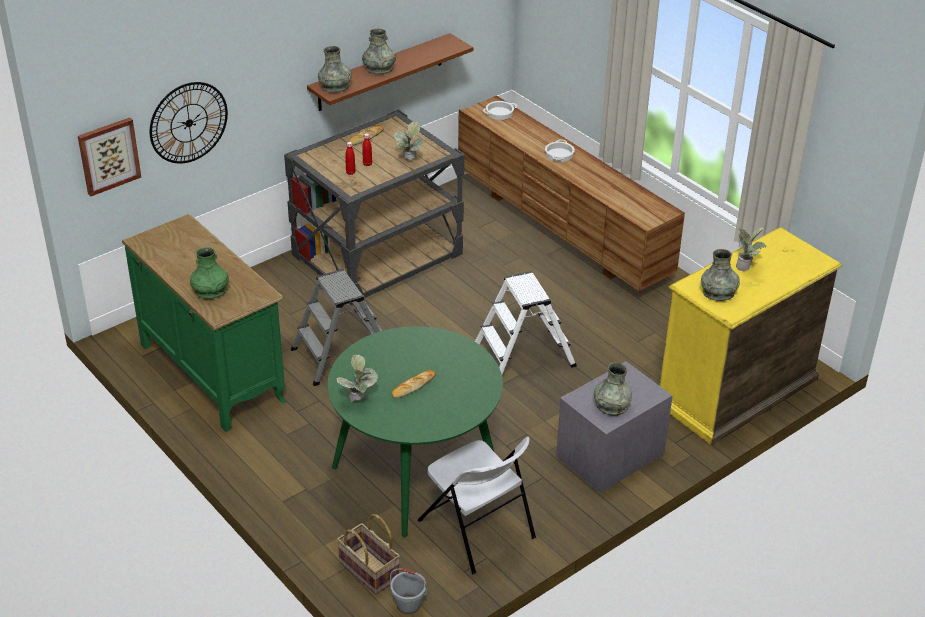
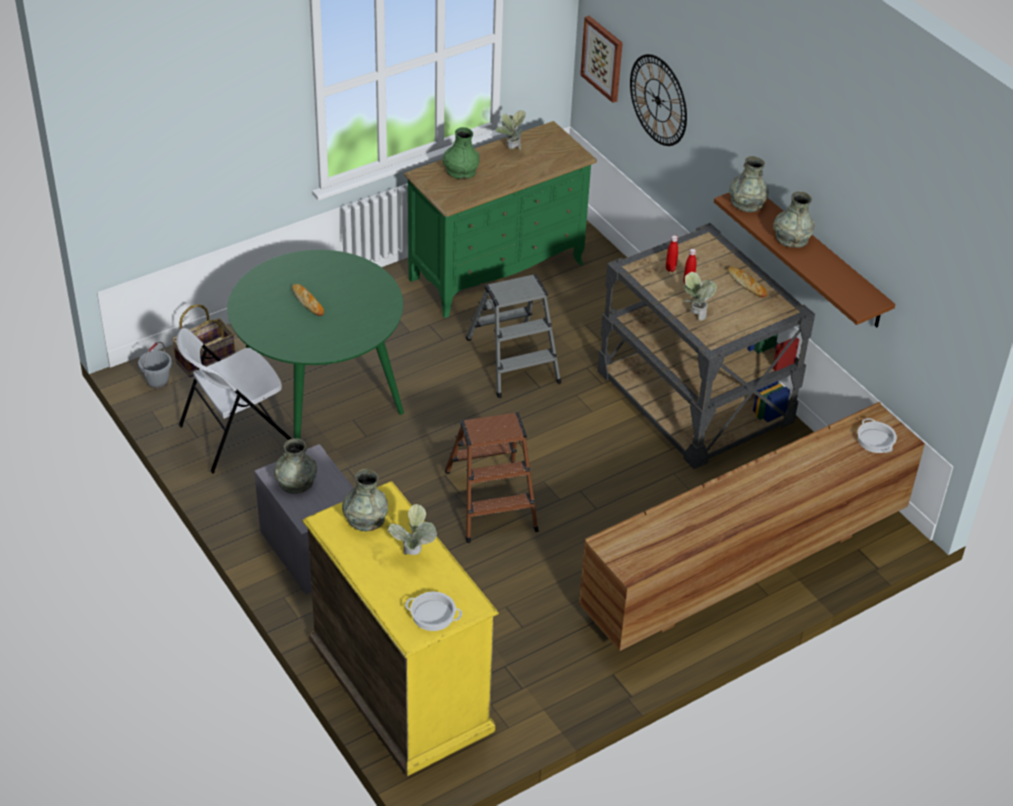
camera: 95 degrees right, 5 degrees up
potted plant [336,355,378,402] -> potted plant moved to [495,110,526,150]
white step ladder [475,271,577,374] -> brown step ladder [445,412,539,543]
cooking pot [545,139,575,162] -> cooking pot moved to [405,592,462,631]

